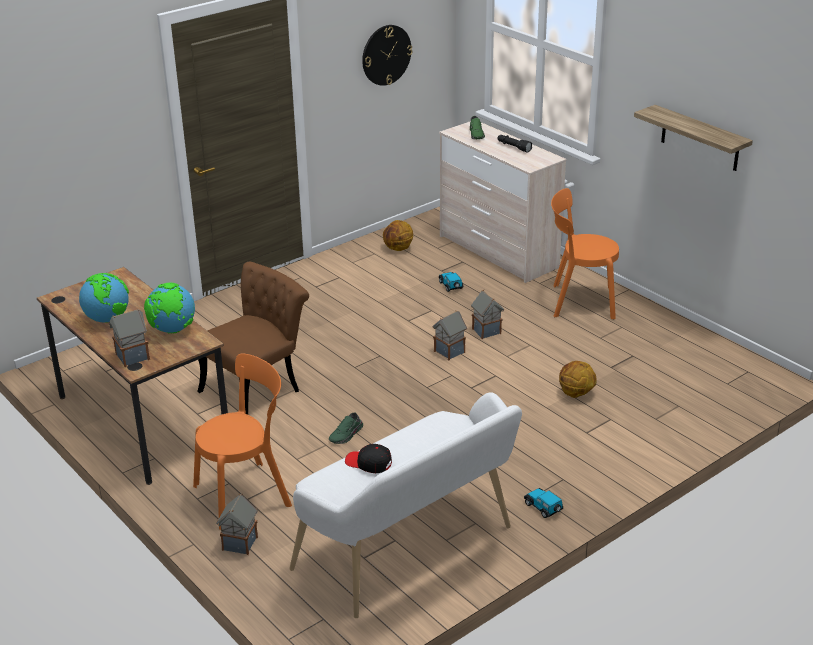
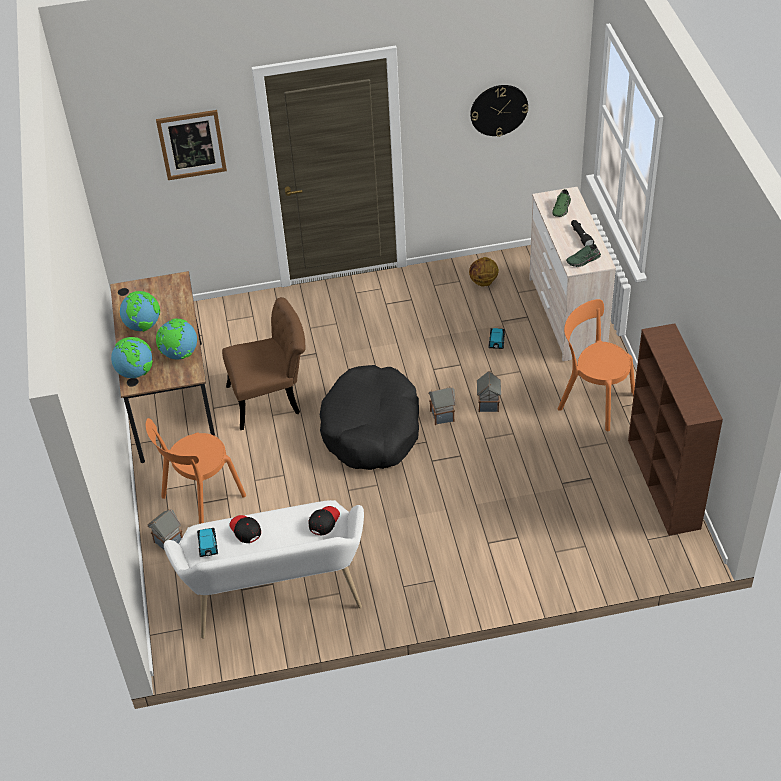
camera: 30 degrees right, 15 degrees up
toy house [108,309,150,367] -> globe [111,337,153,378]
orange chair [193,353,292,530] -> orange chair turned 135 degrees clockwise [146,418,246,524]
green shoe [329,412,363,444] -> green shoe moved to [566,244,601,267]
toy car [524,488,563,518] -> toy car moved to [197,528,218,557]
basketball [559,361,597,398] -> none
shelf [634,105,753,171] -> none
none -> picture [156,110,227,180]
none -> black cap [308,506,340,536]
none -> black dog bed [320,365,419,470]
none -> brown bookcase [628,323,723,536]

